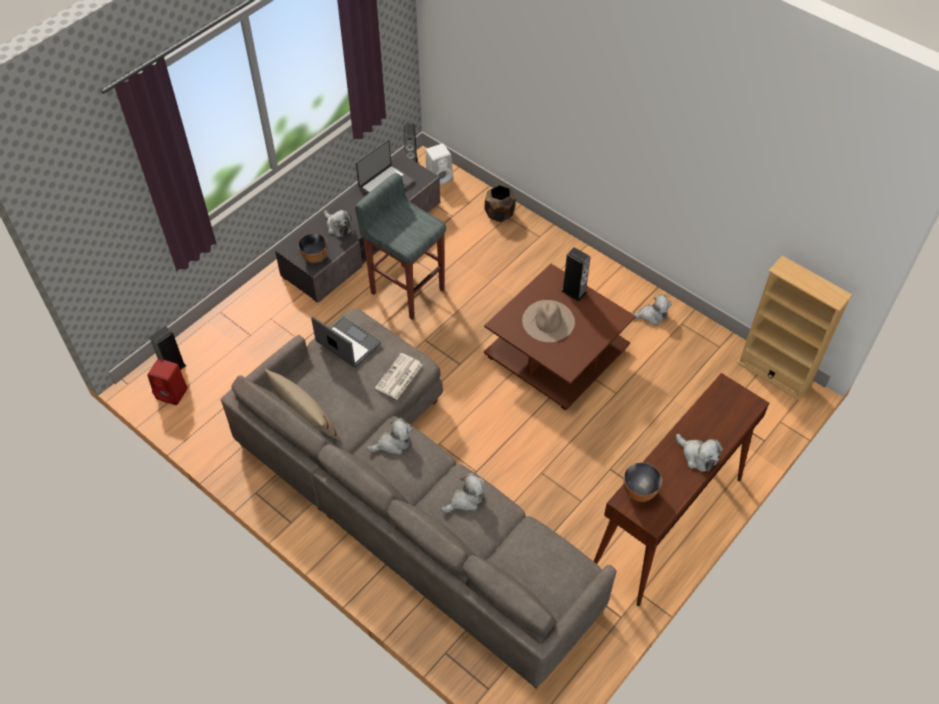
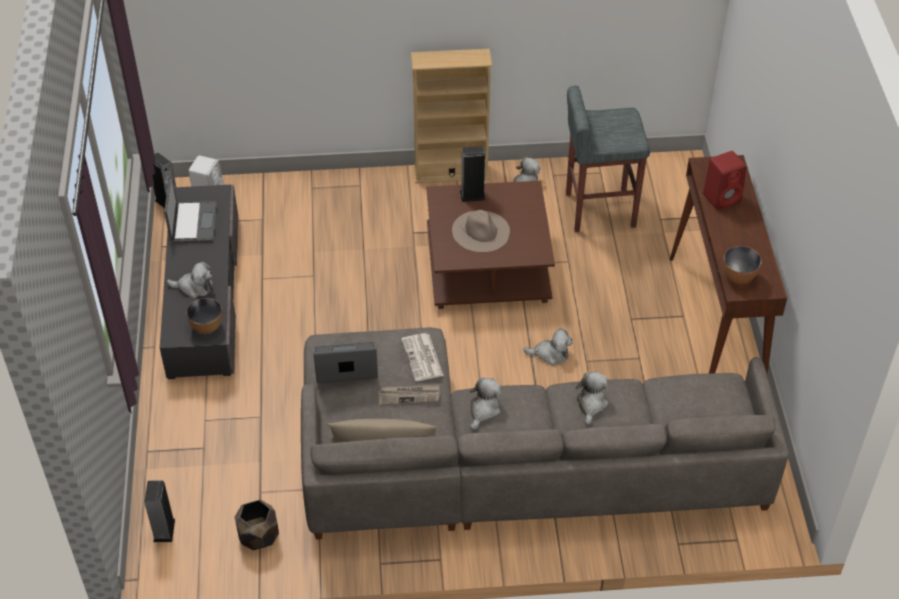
camera: 45 degrees left, 5 degrees down
red speaker [147,358,188,405] -> red speaker moved to [703,151,746,210]
grey stool [355,173,446,320] -> grey stool moved to [566,86,650,232]
brown planter [485,185,516,222] -> brown planter moved to [235,500,279,550]
plush toy [676,434,723,472] -> plush toy moved to [523,328,573,366]
beige bookcase [737,255,853,401] -> beige bookcase moved to [411,48,492,183]
none -> newspaper [379,384,439,406]

